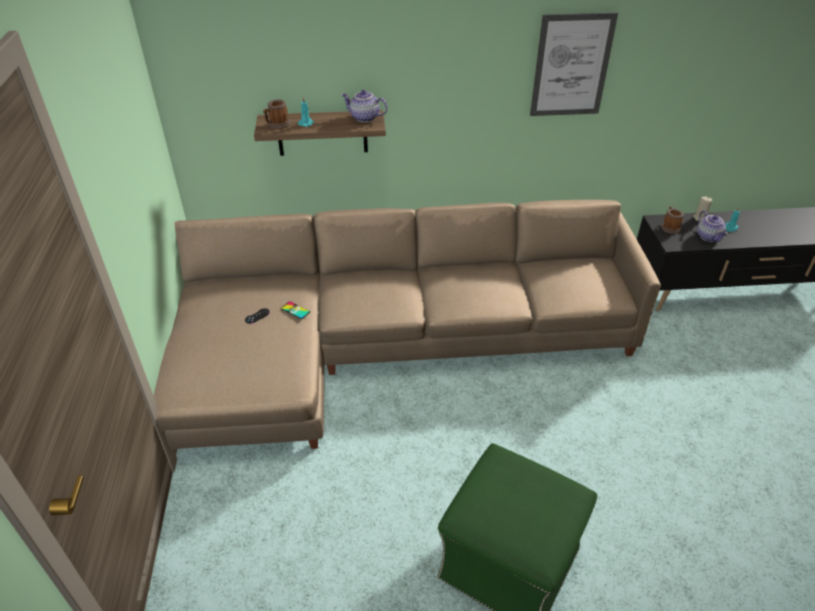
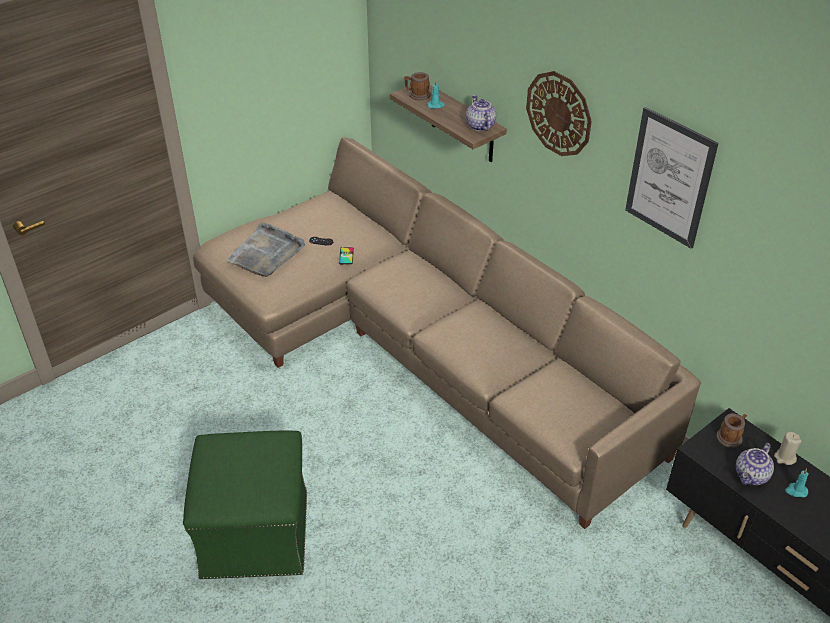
camera: 55 degrees right, 0 degrees up
none -> grey tray [226,223,305,277]
none -> wall clock [526,71,592,156]

